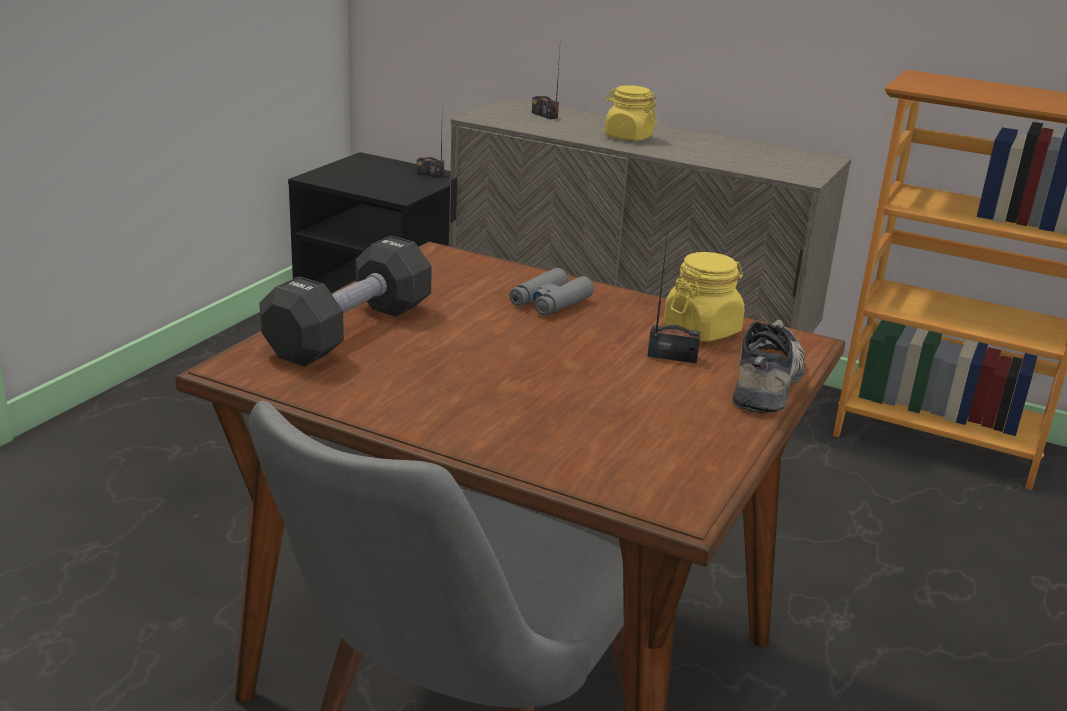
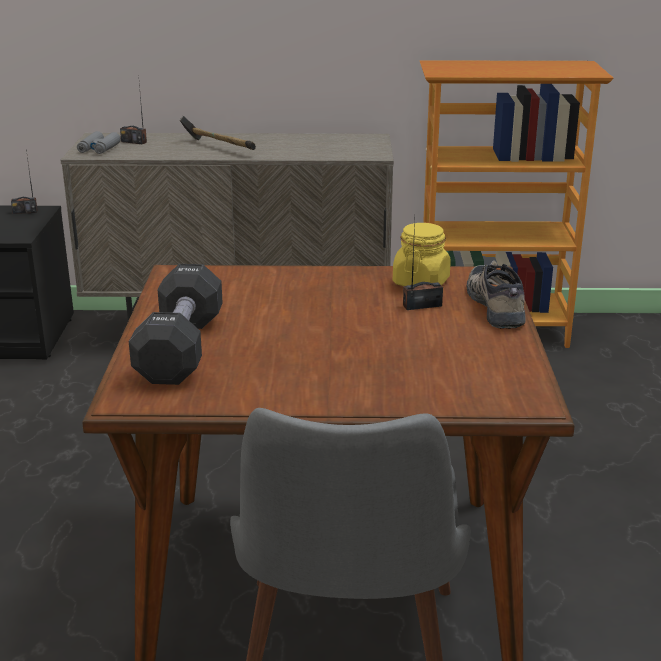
camera: 25 degrees left, 0 degrees up
grey binoculars [509,268,594,316] -> grey binoculars moved to [77,131,121,154]
yellow jar [605,85,657,141] -> hammer [180,116,256,150]

